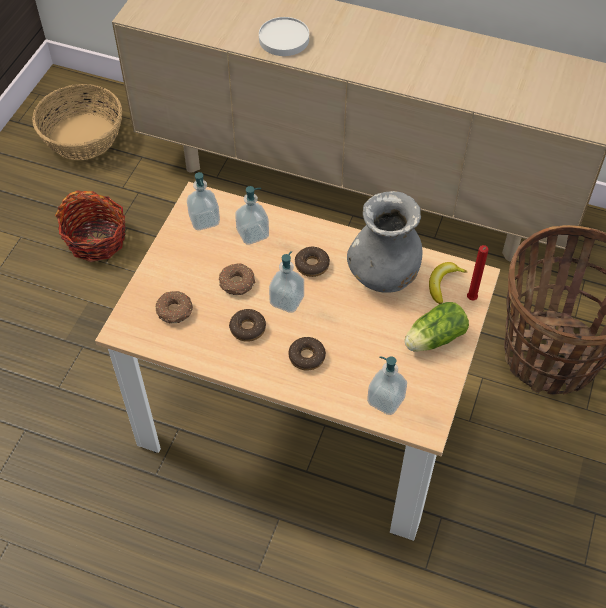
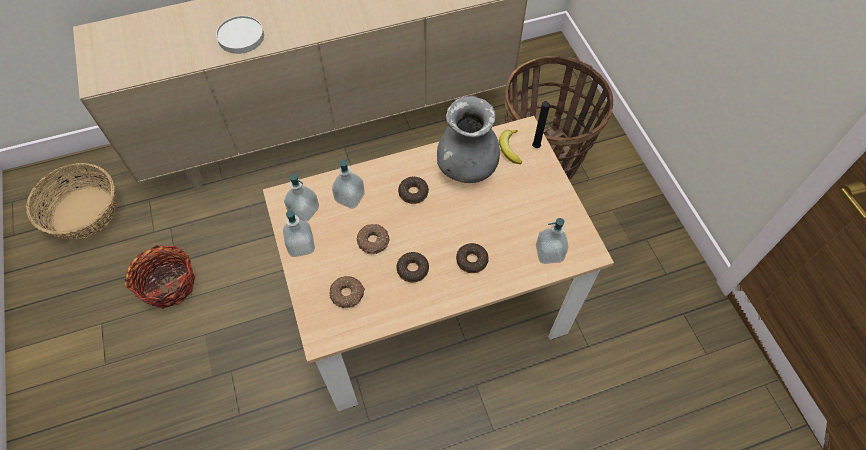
camera: 40 degrees left, 5 degrees up
soap dispenser [269,251,304,313] -> soap dispenser moved to [283,206,315,257]
lettuce [405,302,469,352] -> none
red candle [467,245,489,300] -> black candle [532,101,551,148]

